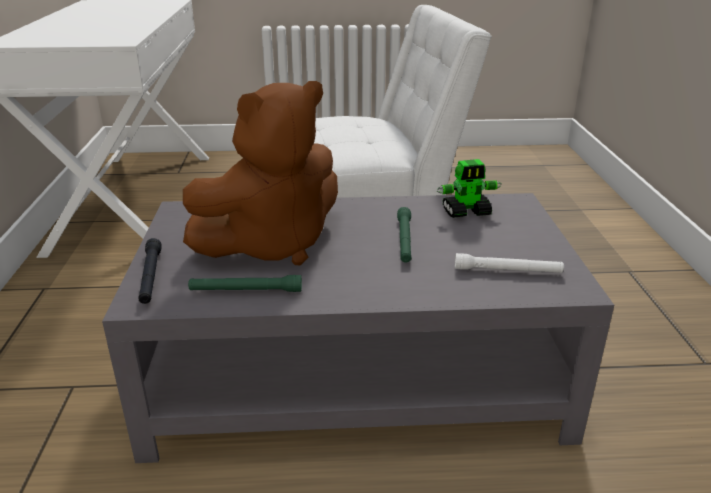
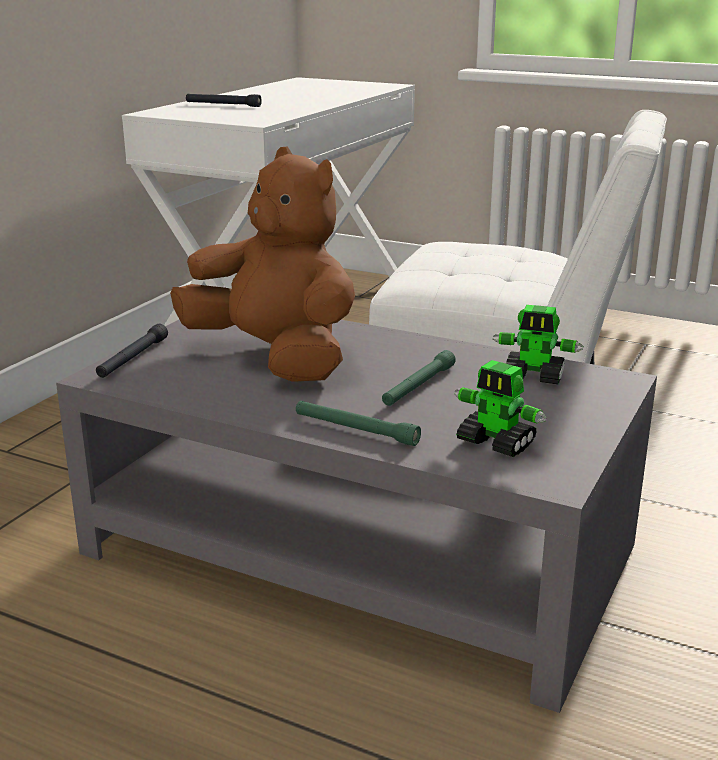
camera: 30 degrees right, 5 degrees down
brown plush toy [183,81,338,265] -> brown plush toy turned 135 degrees counterclockwise [170,147,355,382]
green flashlight [188,275,302,292] -> green flashlight moved to [296,401,421,446]
white flashlight [455,253,564,273] -> toy robot [455,360,547,457]
none -> black flashlight [186,94,262,107]

